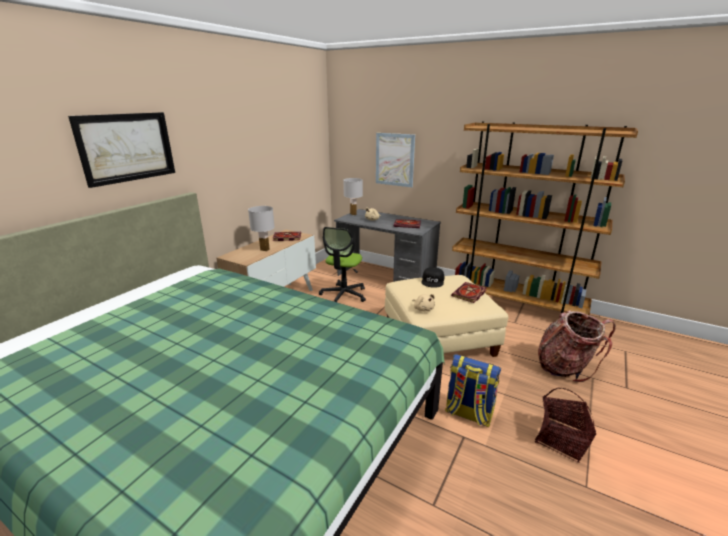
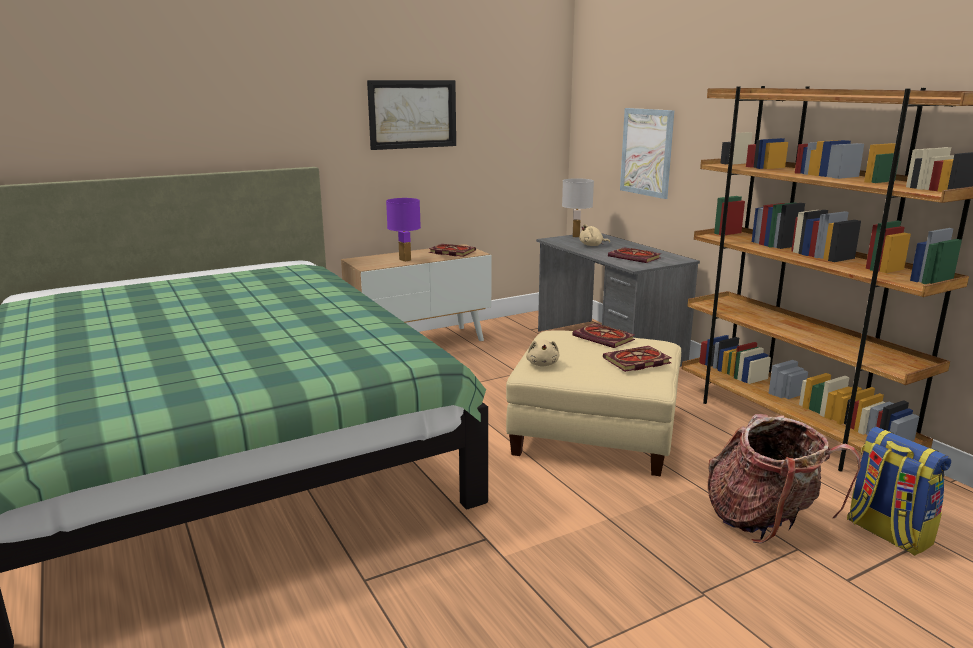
camera: 30 degrees right, 5 degrees down
picture [68,112,175,188] -> picture moved to [367,80,456,150]
white table lamp [248,206,275,251] -> purple table lamp [386,198,421,262]
office chair [319,227,366,303] -> none
black cap [421,267,444,288] -> book [572,323,635,348]
backpack [445,354,501,427] -> backpack moved to [847,427,951,556]
basket [535,387,596,463] -> none

